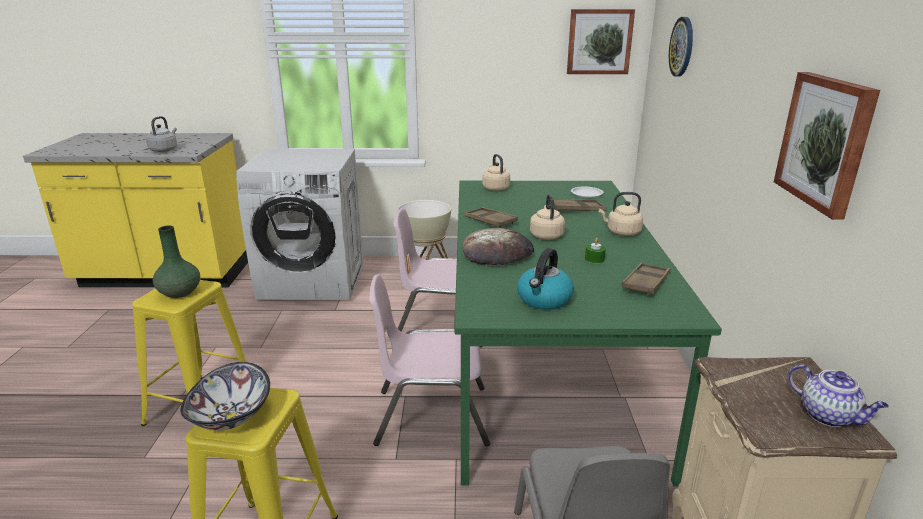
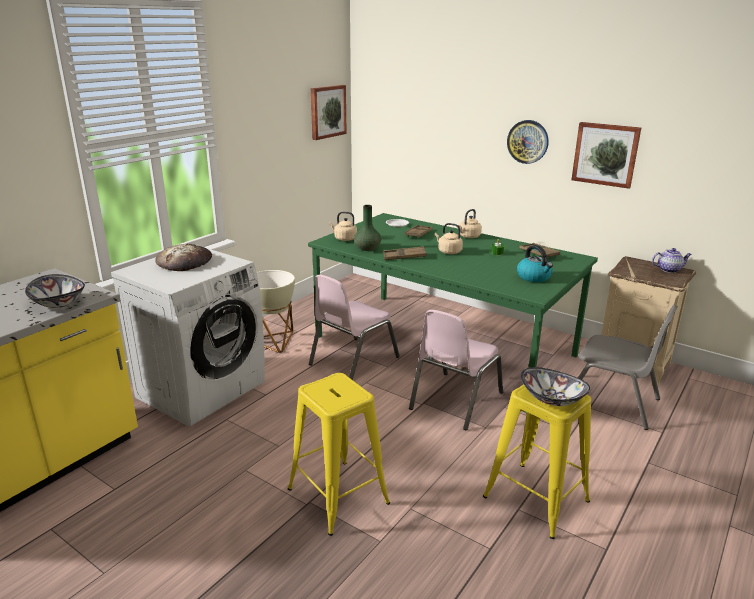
camera: 55 degrees left, 0 degrees up
grey kettle [146,116,177,152] -> bowl [25,274,85,308]
green vase [153,226,200,298] -> green vase moved to [354,205,381,251]
bread [462,228,534,265] -> bread moved to [155,244,212,271]
wall clock [669,17,693,77] -> wall clock moved to [507,120,549,164]

